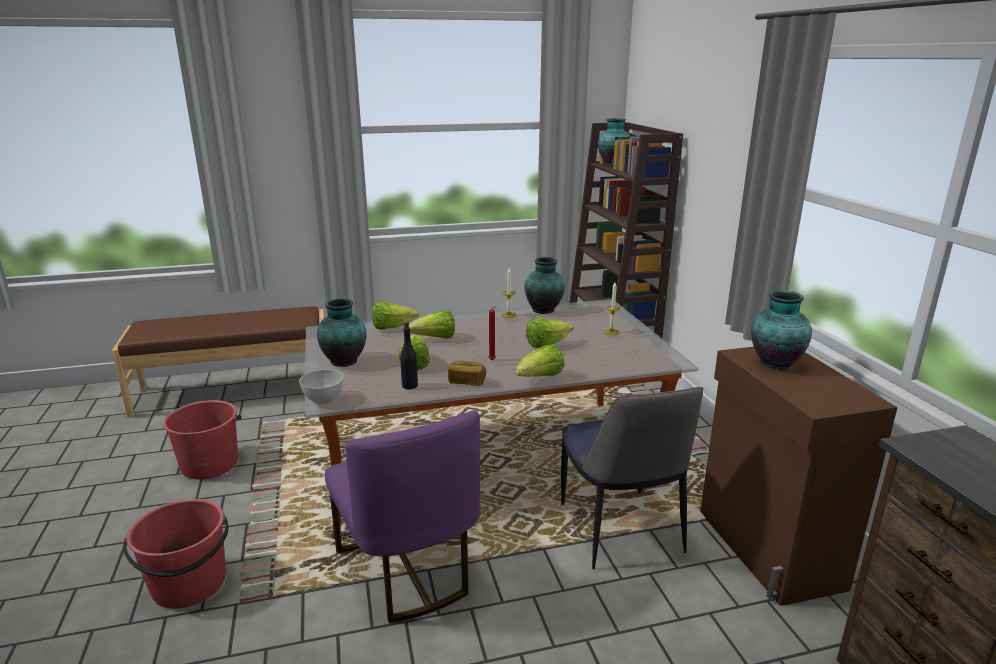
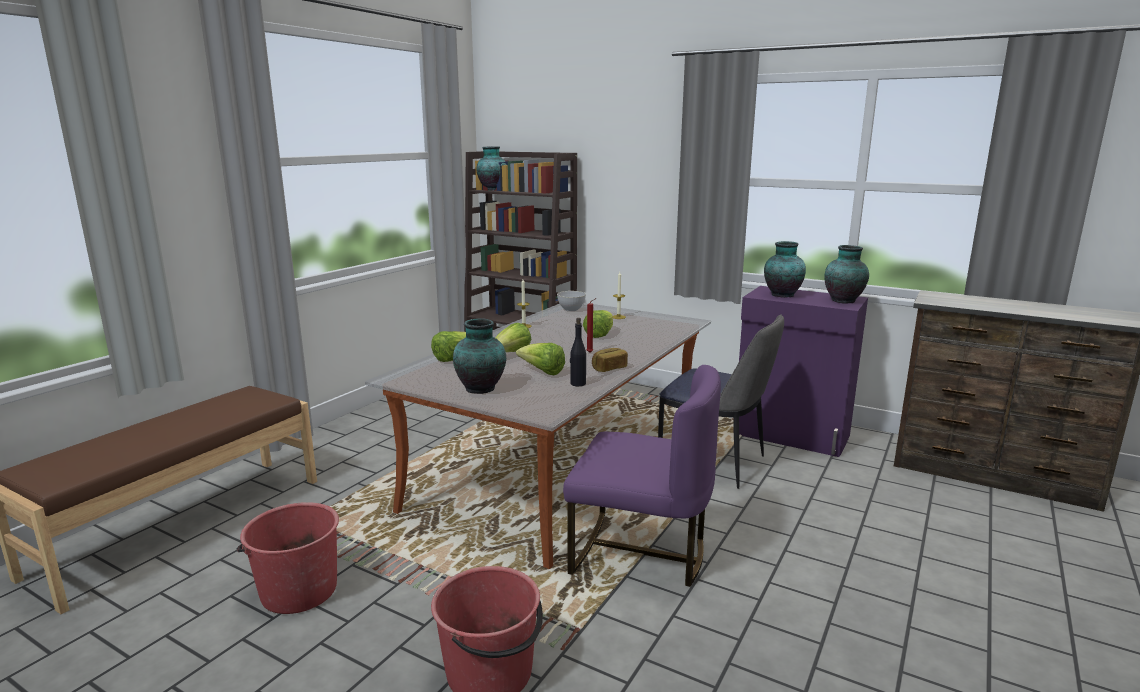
camera: 45 degrees left, 5 degrees down
grey bowl [299,369,344,405] -> grey bowl moved to [557,291,586,311]
lettuce [515,344,565,377] -> none
vase [524,257,565,314] -> vase moved to [825,245,869,304]
brown cabinet [700,347,898,606] -> purple cabinet [733,286,868,457]

